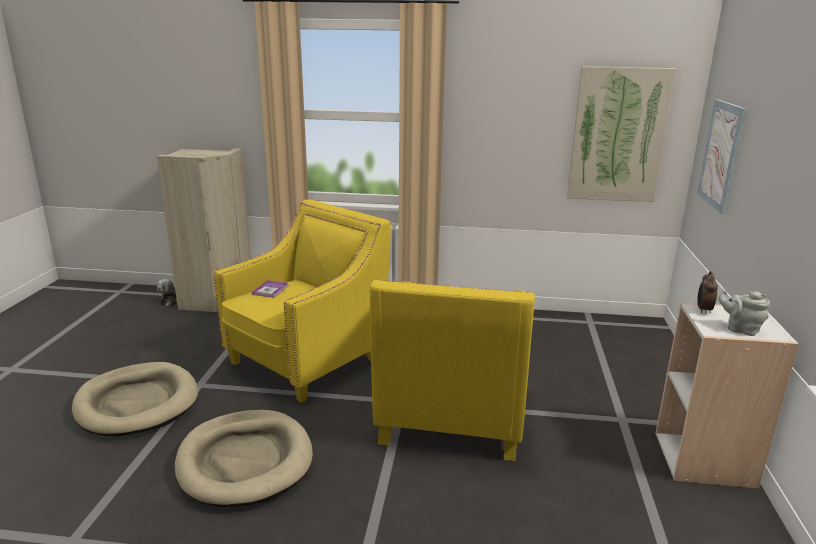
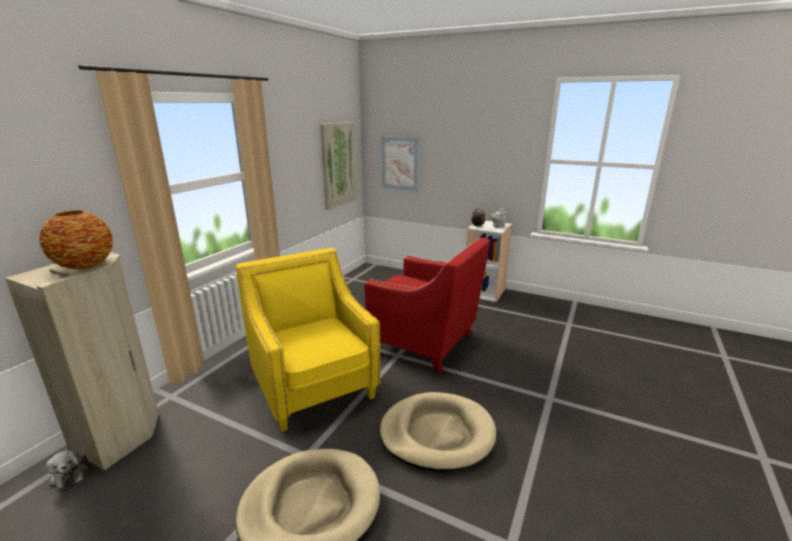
camera: 70 degrees left, 0 degrees up
book [252,280,288,298] -> none
yellow armchair [370,280,535,461] -> red armchair [364,238,490,373]
none -> vase [39,210,113,270]

